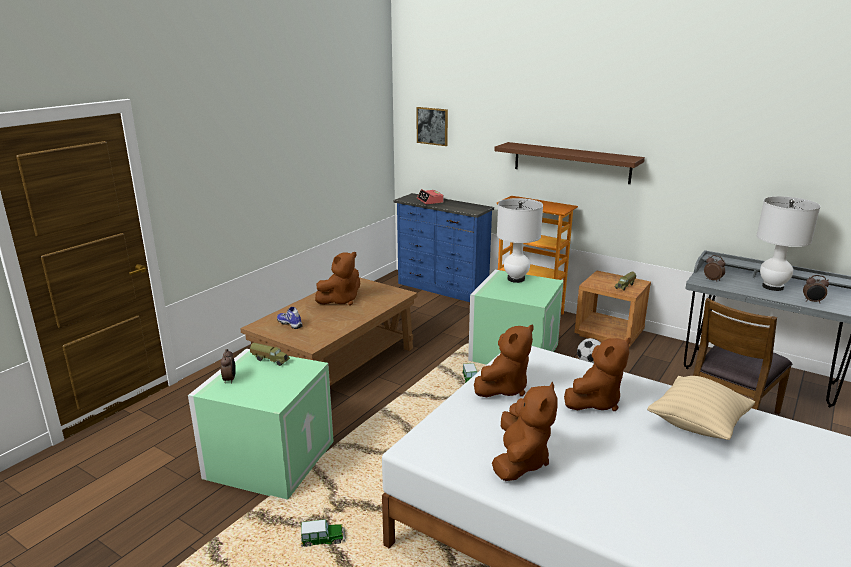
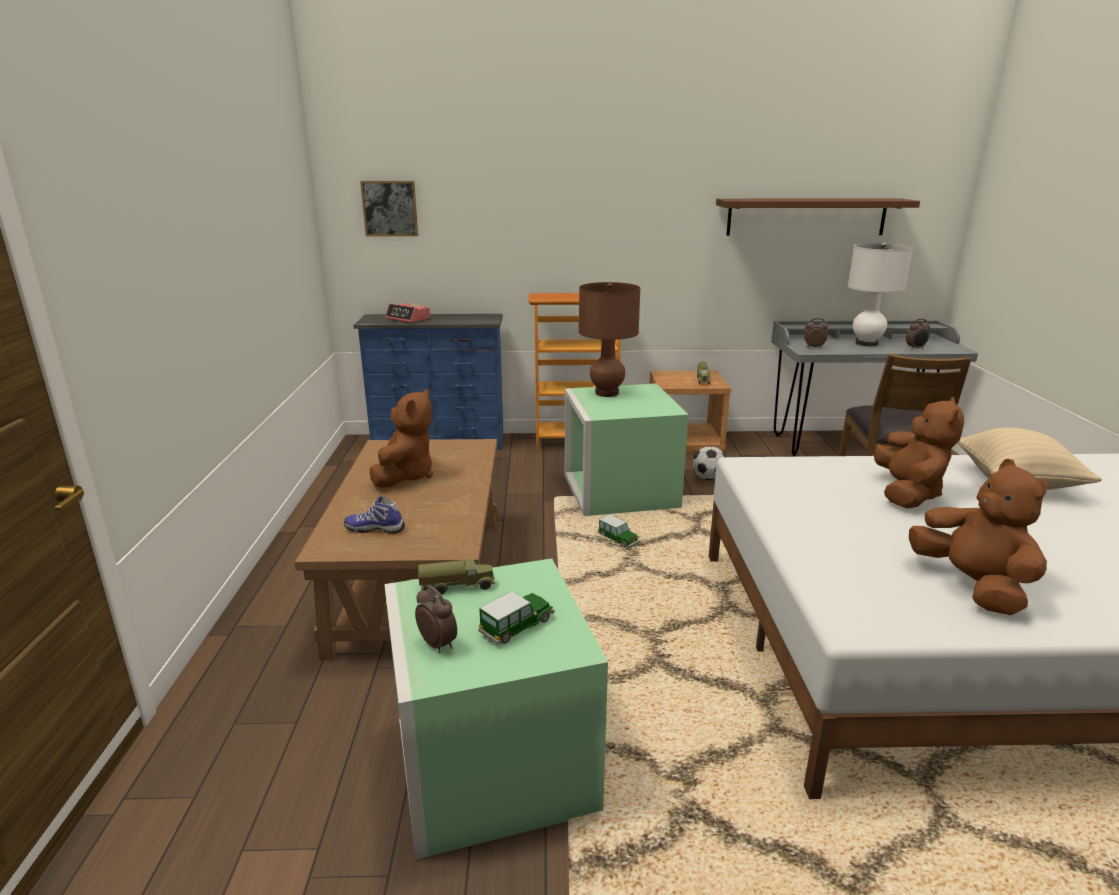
camera: 35 degrees left, 0 degrees up
toy car [301,519,346,547] -> toy car moved to [478,591,554,645]
brown plush toy [474,325,533,397] -> none
brown shelf [494,142,645,184] -> brown shelf moved to [716,198,920,236]
white table lamp [497,198,543,283] -> brown table lamp [579,282,640,397]

